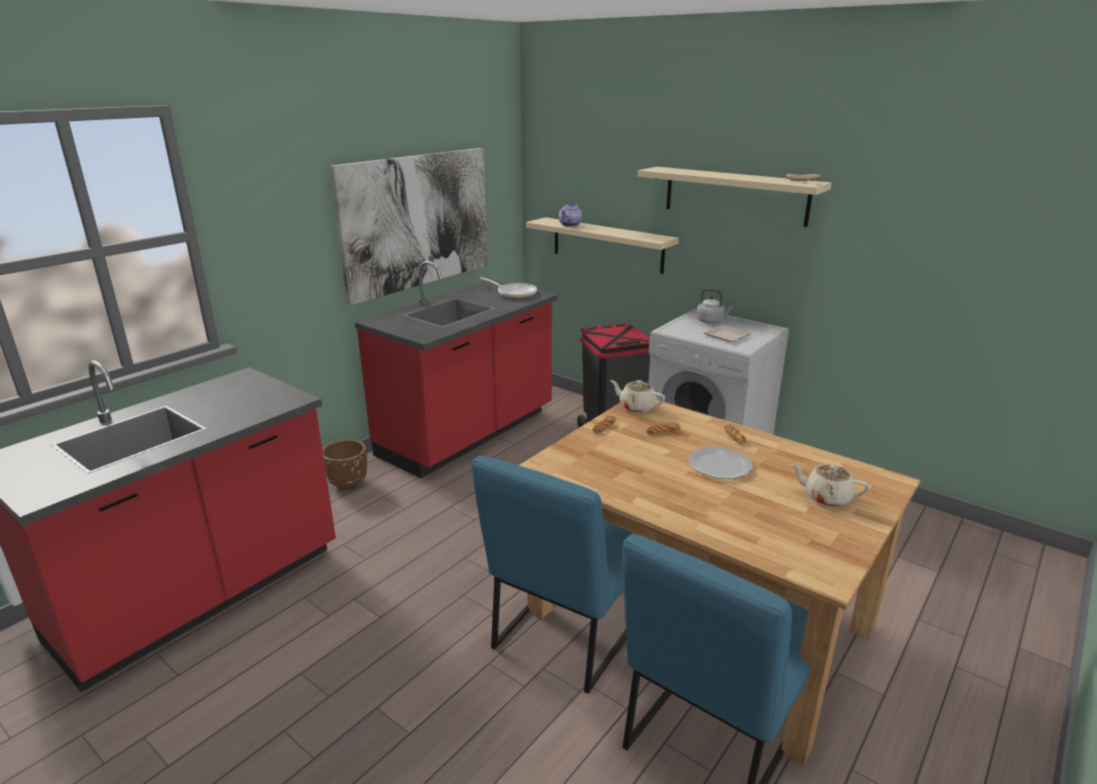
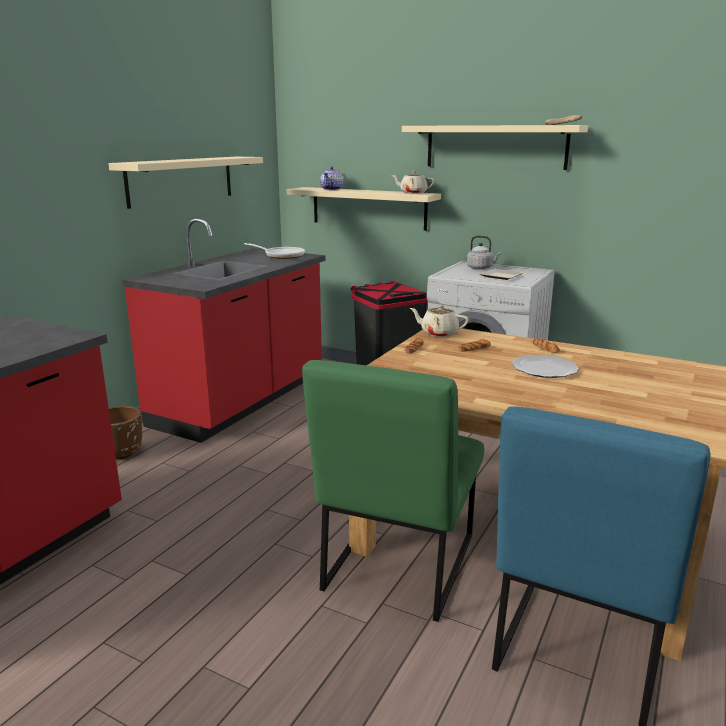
camera: 10 degrees left, 5 degrees down
picture [330,148,488,305] -> beige shelf [108,156,263,209]
blue chair [471,456,636,694] -> green chair [302,360,484,622]
beige teapot [791,464,870,507] -> beige teapot moved to [391,171,435,194]

